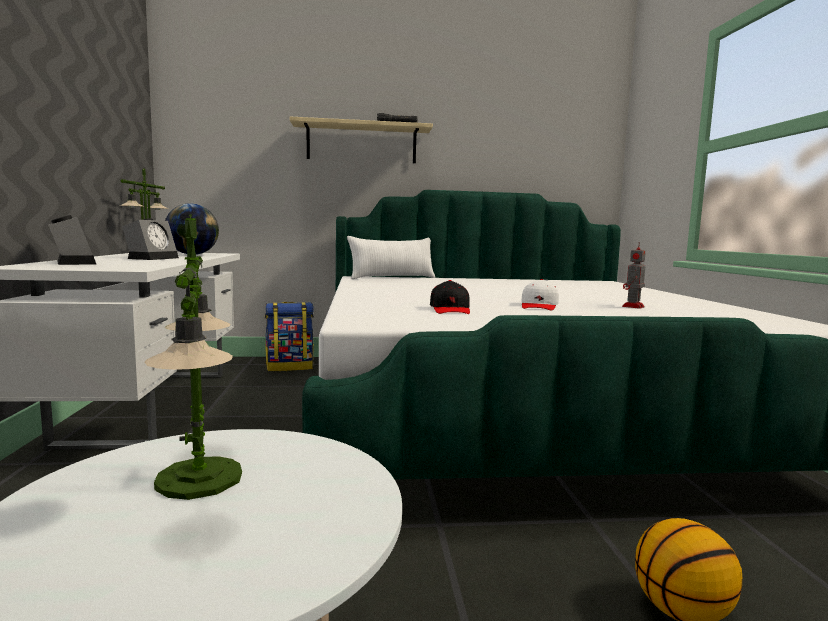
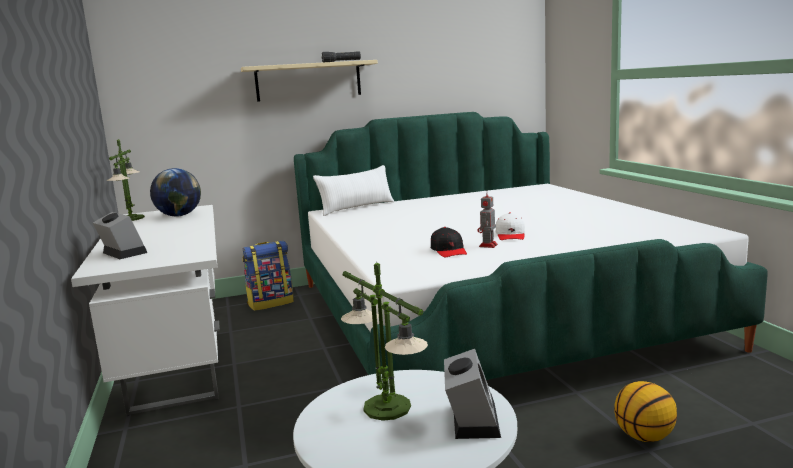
camera: 10 degrees left, 5 degrees up
alarm clock [122,218,179,260] -> alarm clock moved to [444,349,501,439]
toy robot [622,242,646,309] -> toy robot moved to [477,191,498,248]

